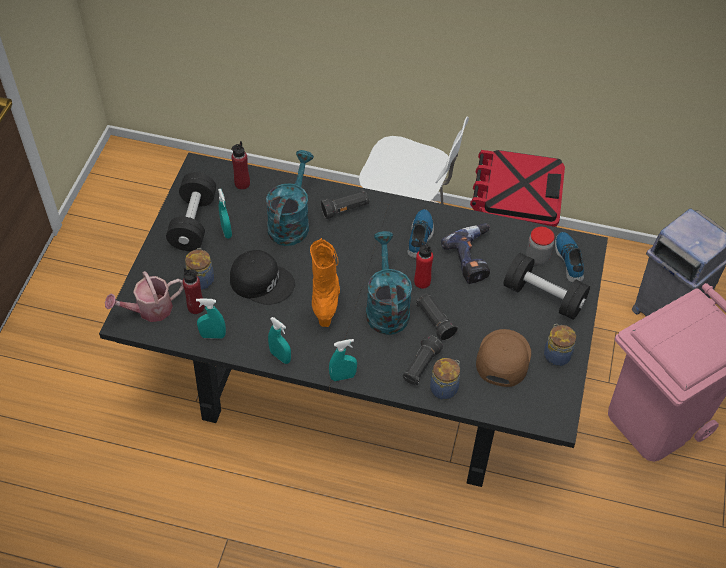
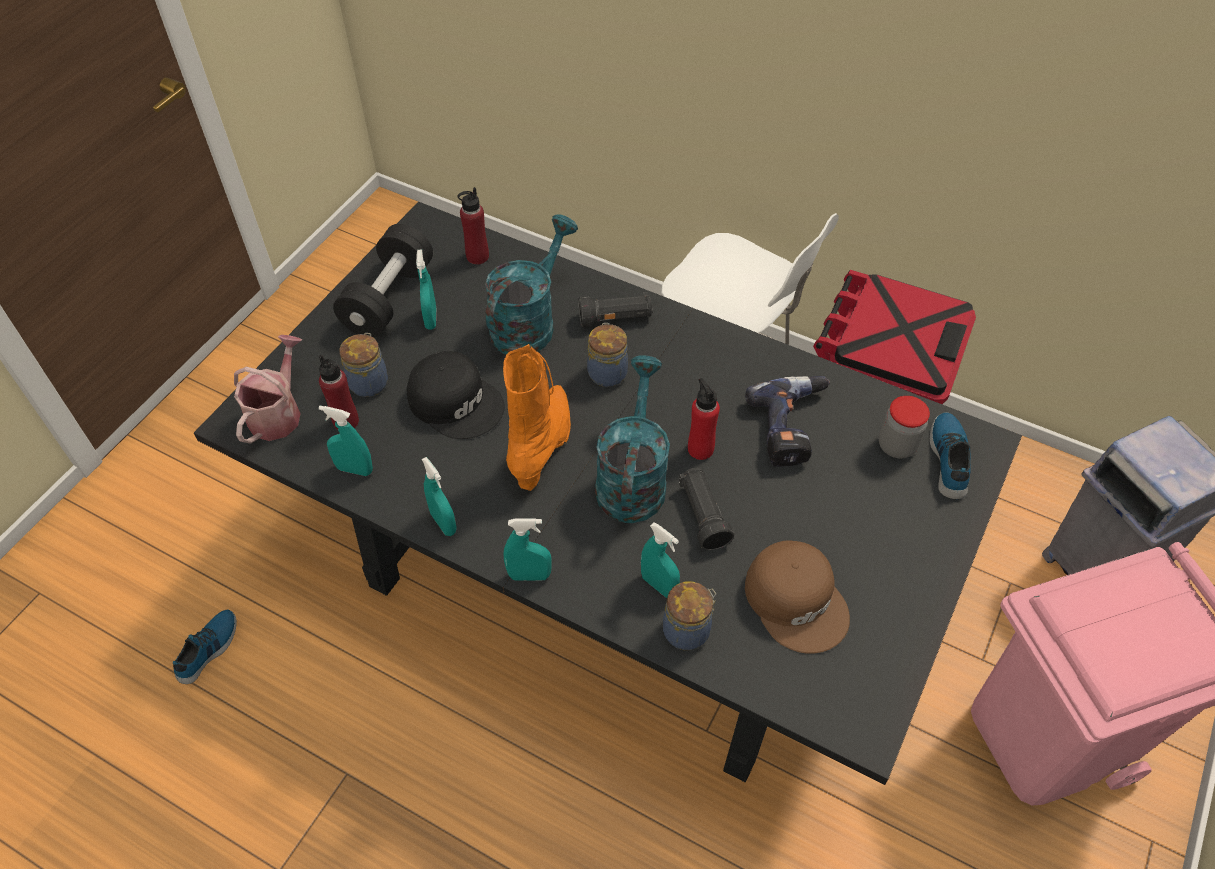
camera: 15 degrees right, 0 degrees up
watering can [105,271,184,322] -> watering can turned 120 degrees clockwise [234,335,302,444]
black flashlight [403,335,443,385] -> turquoise spray bottle [641,522,680,598]
shoe [407,209,434,258] -> shoe moved to [173,610,237,684]
brown cap [476,329,531,387] -> brown cap turned 120 degrees clockwise [745,541,850,654]
black dumbbell [504,253,590,320] -> none
jar [544,324,576,366] -> jar moved to [587,323,628,387]

